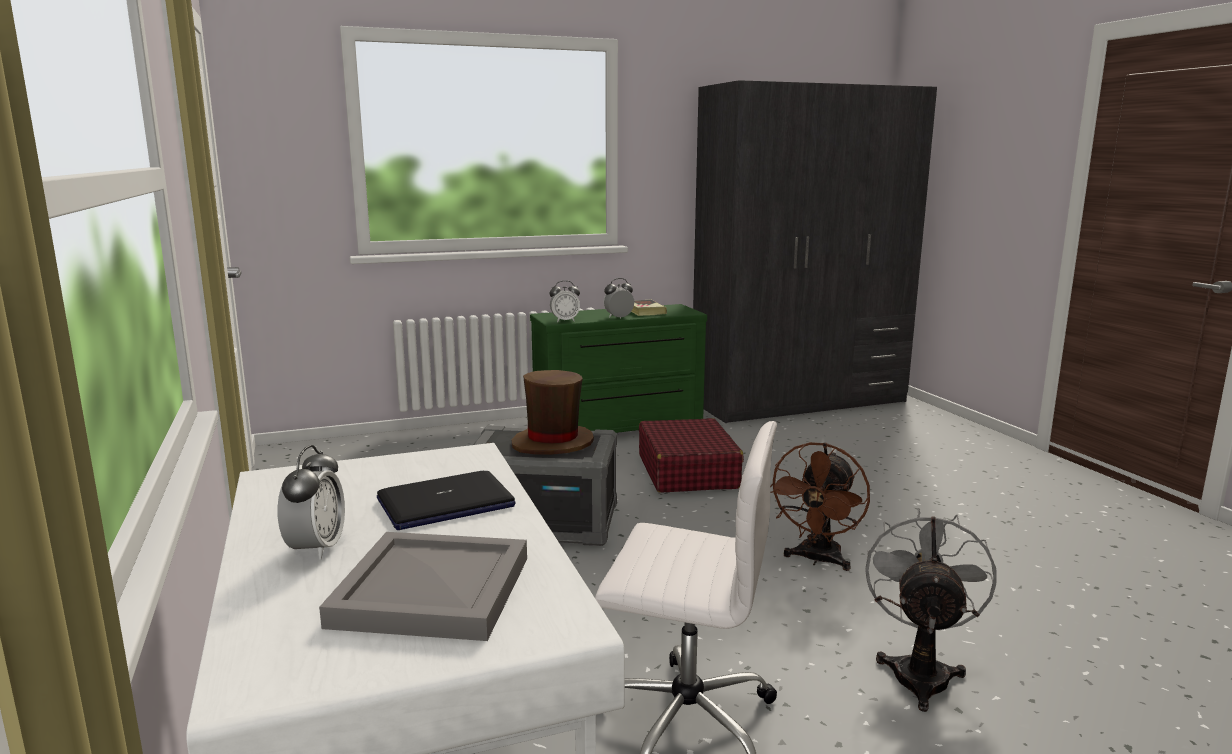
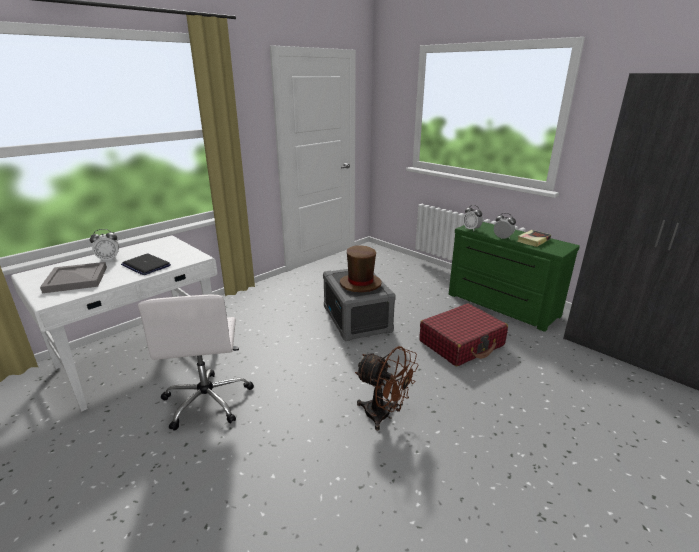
camera: 65 degrees right, 10 degrees up
brown fan [770,442,870,571] -> brown fan turned 150 degrees counterclockwise [355,346,418,430]
grey fan [865,508,996,712] -> none

